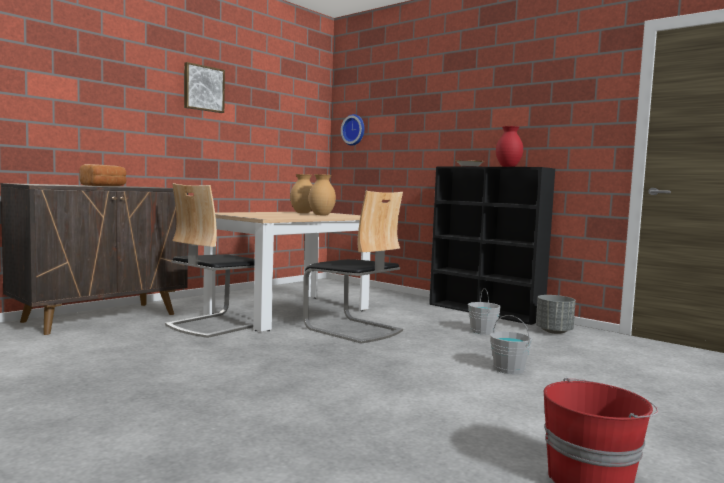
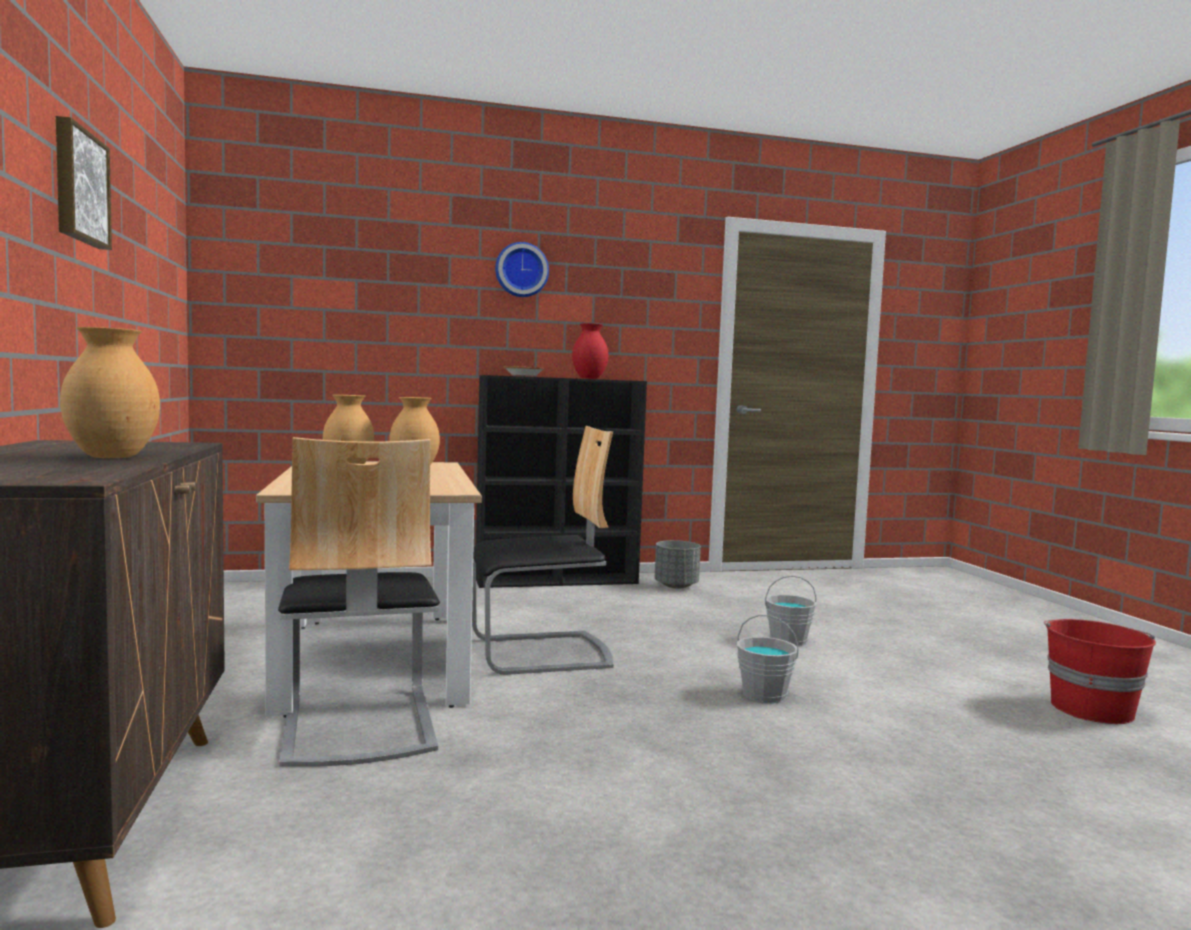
camera: 55 degrees left, 0 degrees up
bread [80,164,127,186] -> brown vase [60,327,160,458]
wall clock [341,114,364,146] -> wall clock moved to [495,242,549,297]
grey bucket [468,288,501,335] -> grey bucket moved to [737,615,799,703]

